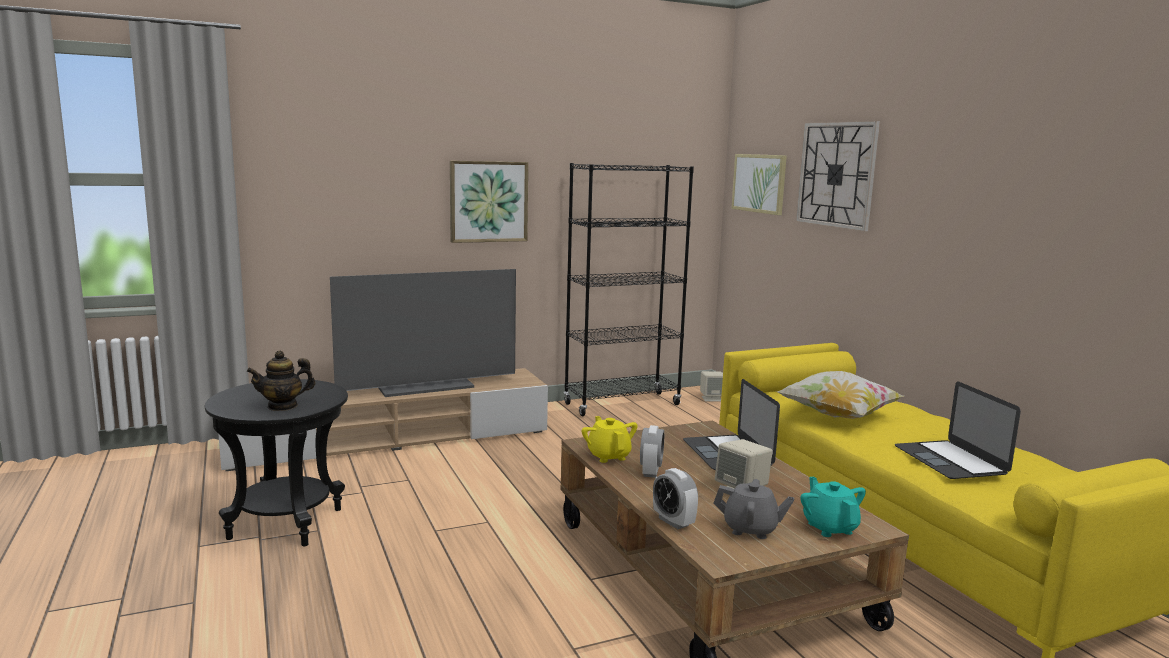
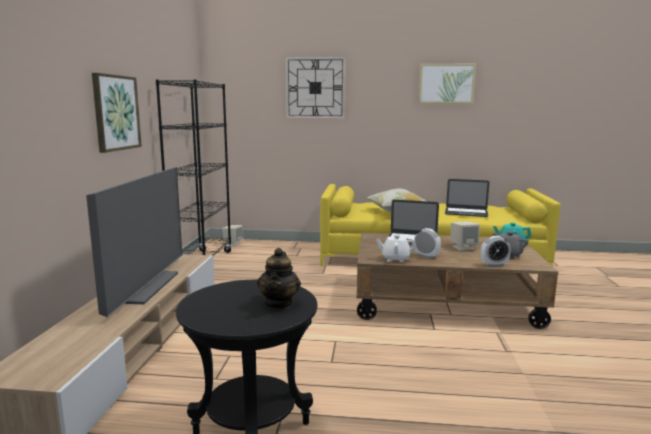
camera: 60 degrees left, 0 degrees up
yellow teapot [582,416,638,463] -> white teapot [376,234,417,263]
picture [731,154,787,215] -> picture moved to [418,64,476,104]

